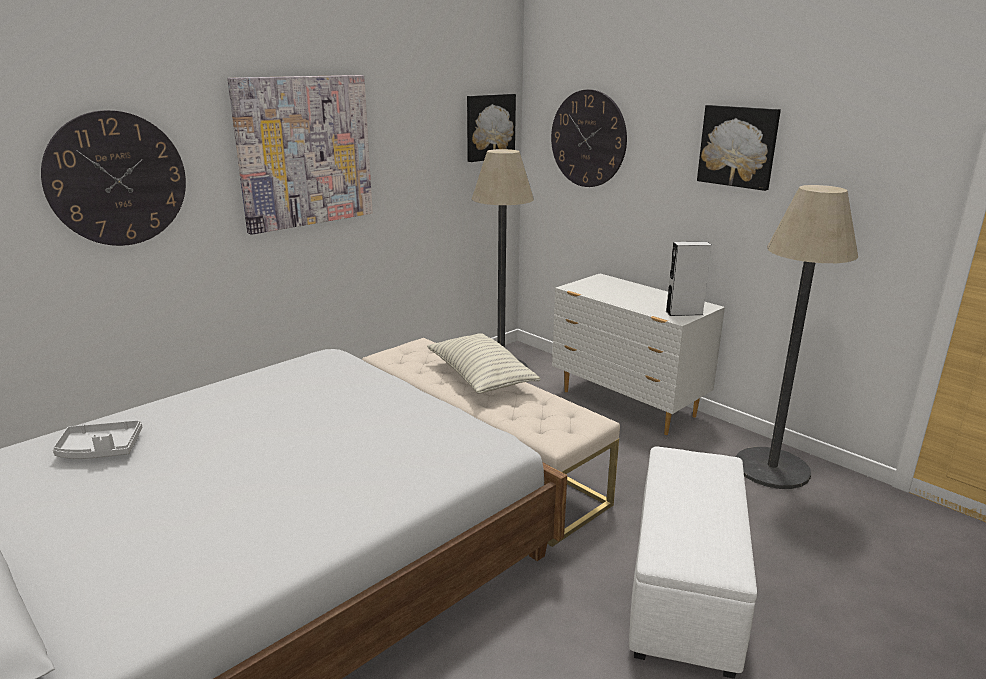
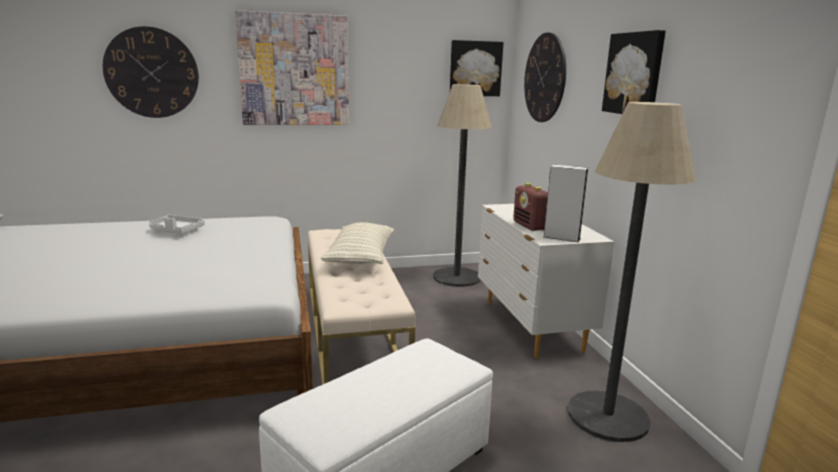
camera: 30 degrees right, 5 degrees down
grey tray [53,420,142,459] -> grey tray moved to [149,215,205,234]
none -> radio [513,183,548,231]

